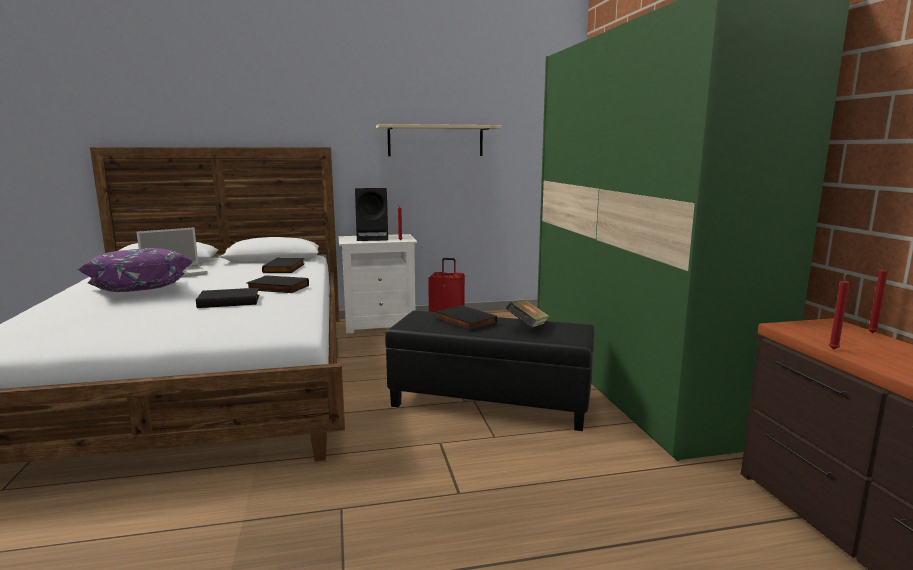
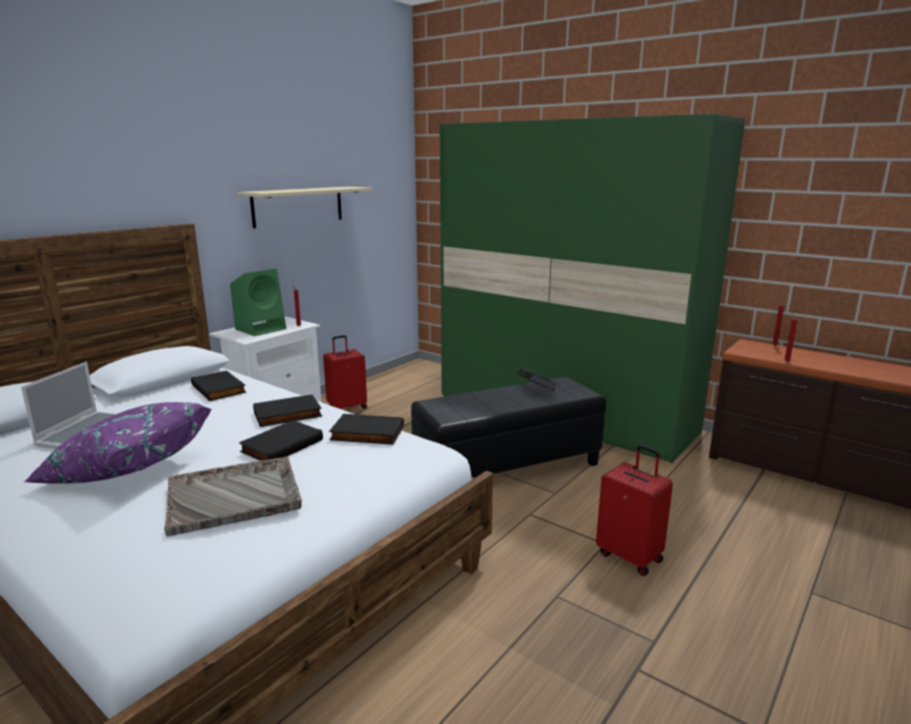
camera: 40 degrees left, 5 degrees up
black speaker [355,188,388,241] -> green speaker [230,269,286,336]
black book [436,305,497,331] -> black book moved to [329,414,404,445]
none -> grey tray [164,457,302,536]
none -> red suitcase [596,445,673,576]

